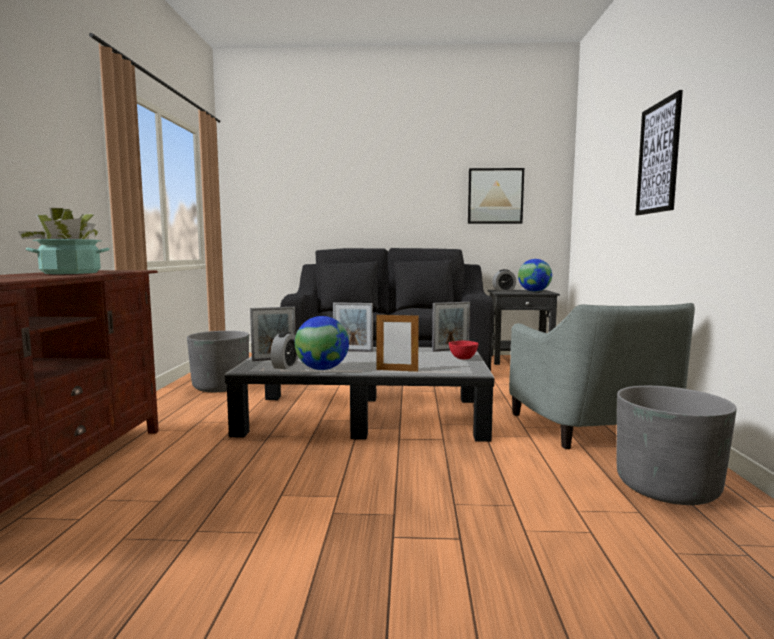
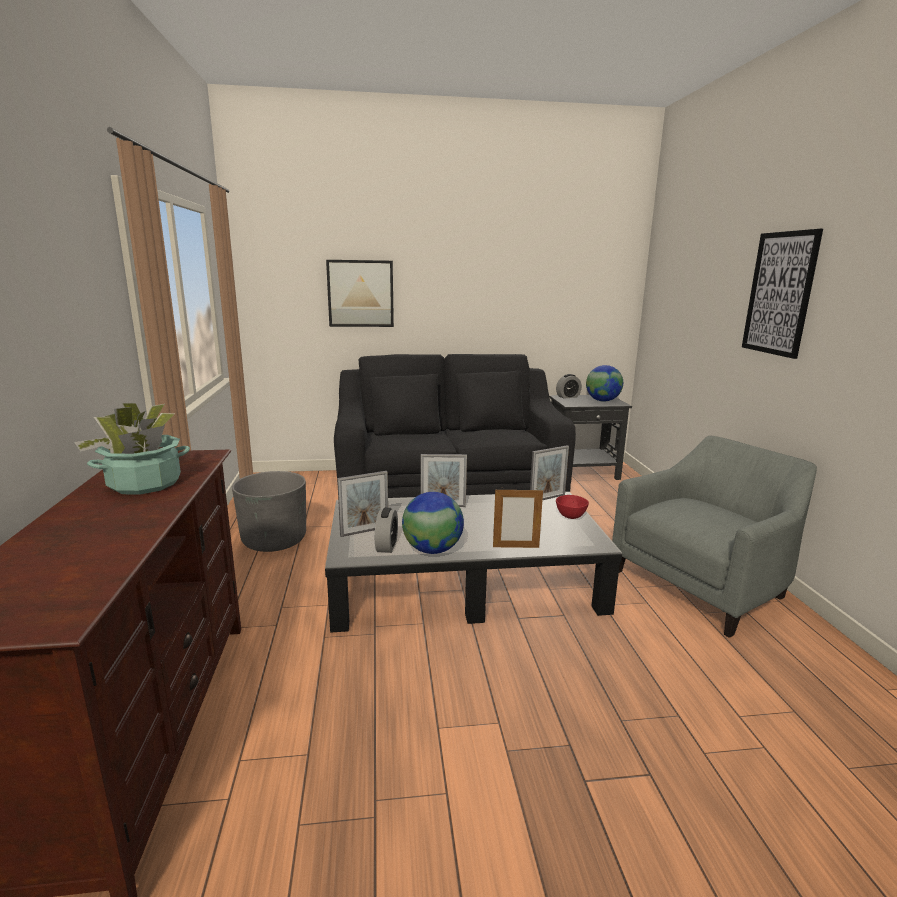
camera: 10 degrees left, 10 degrees up
picture [468,168,524,224] -> picture moved to [326,260,394,327]
grey armchair [509,303,695,449] -> grey armchair turned 105 degrees counterclockwise [612,436,817,638]
grey planter [617,386,737,505] -> none

